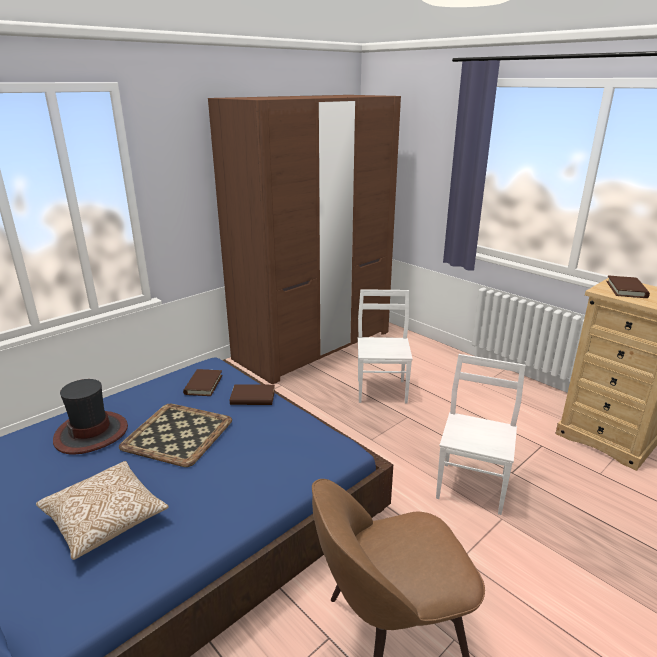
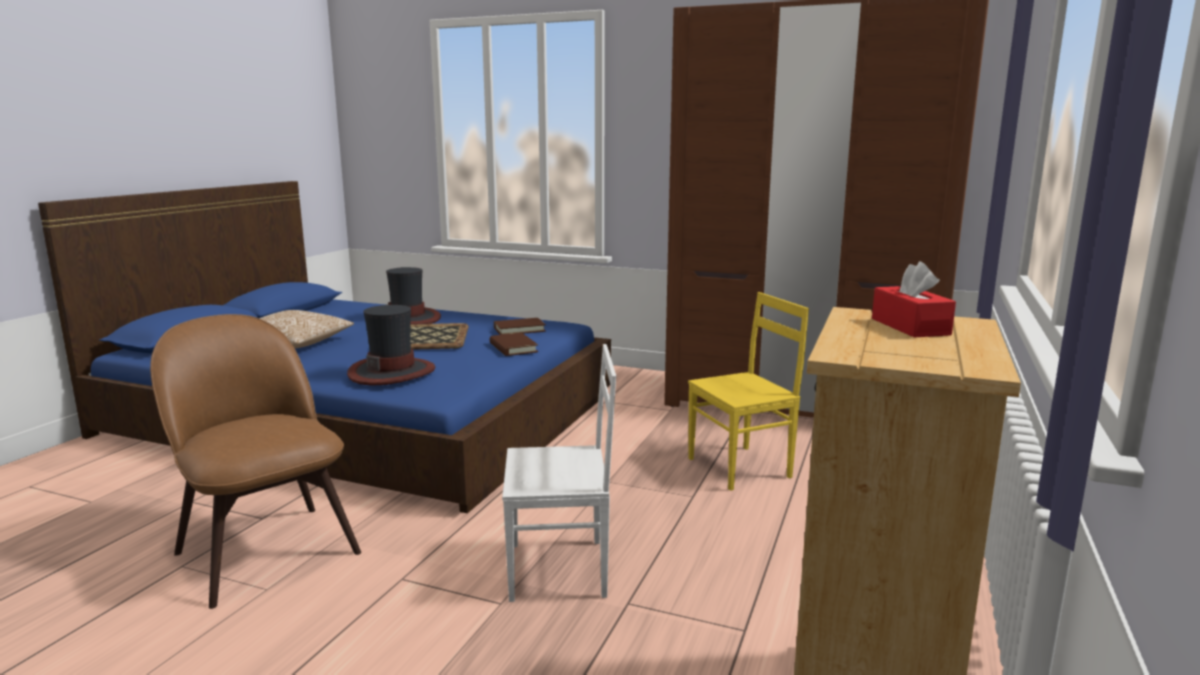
camera: 65 degrees right, 10 degrees down
white chair [358,289,413,403] -> yellow chair [688,292,809,491]
brown book [606,276,650,298] -> red tissue box [872,261,956,337]
none -> hat [347,305,435,385]

